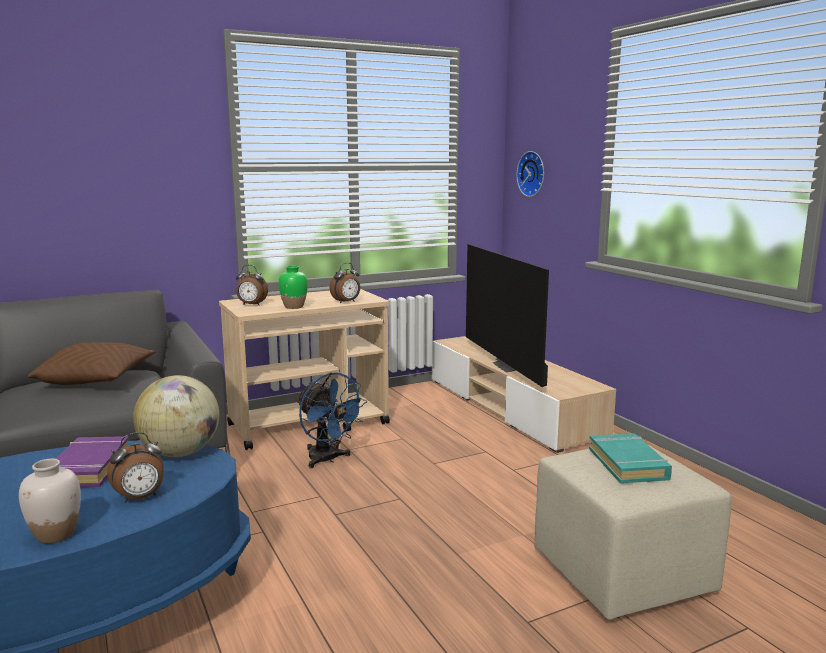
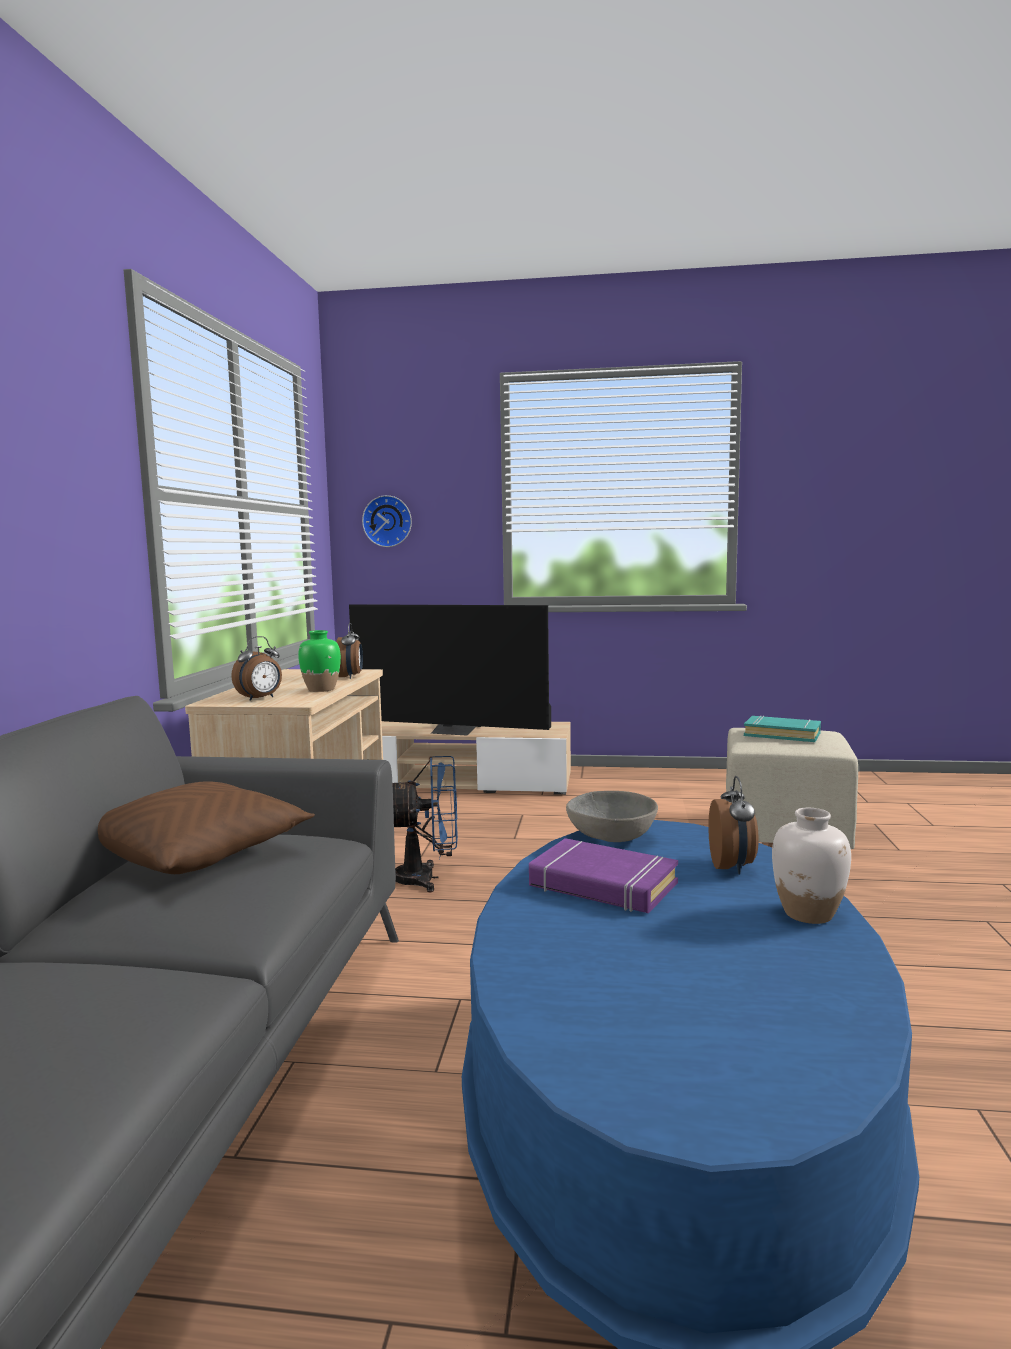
camera: 55 degrees left, 5 degrees down
globe [133,375,219,457] -> grey bowl [566,791,658,842]

